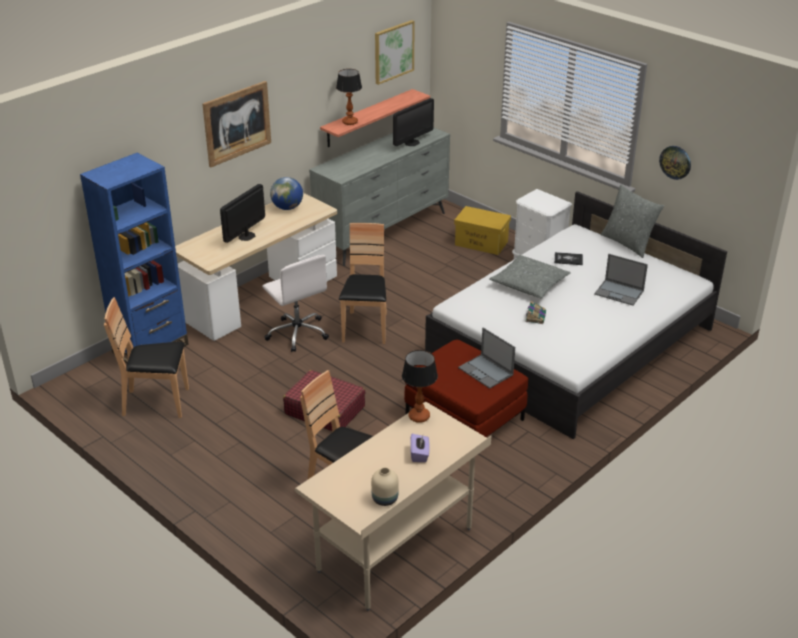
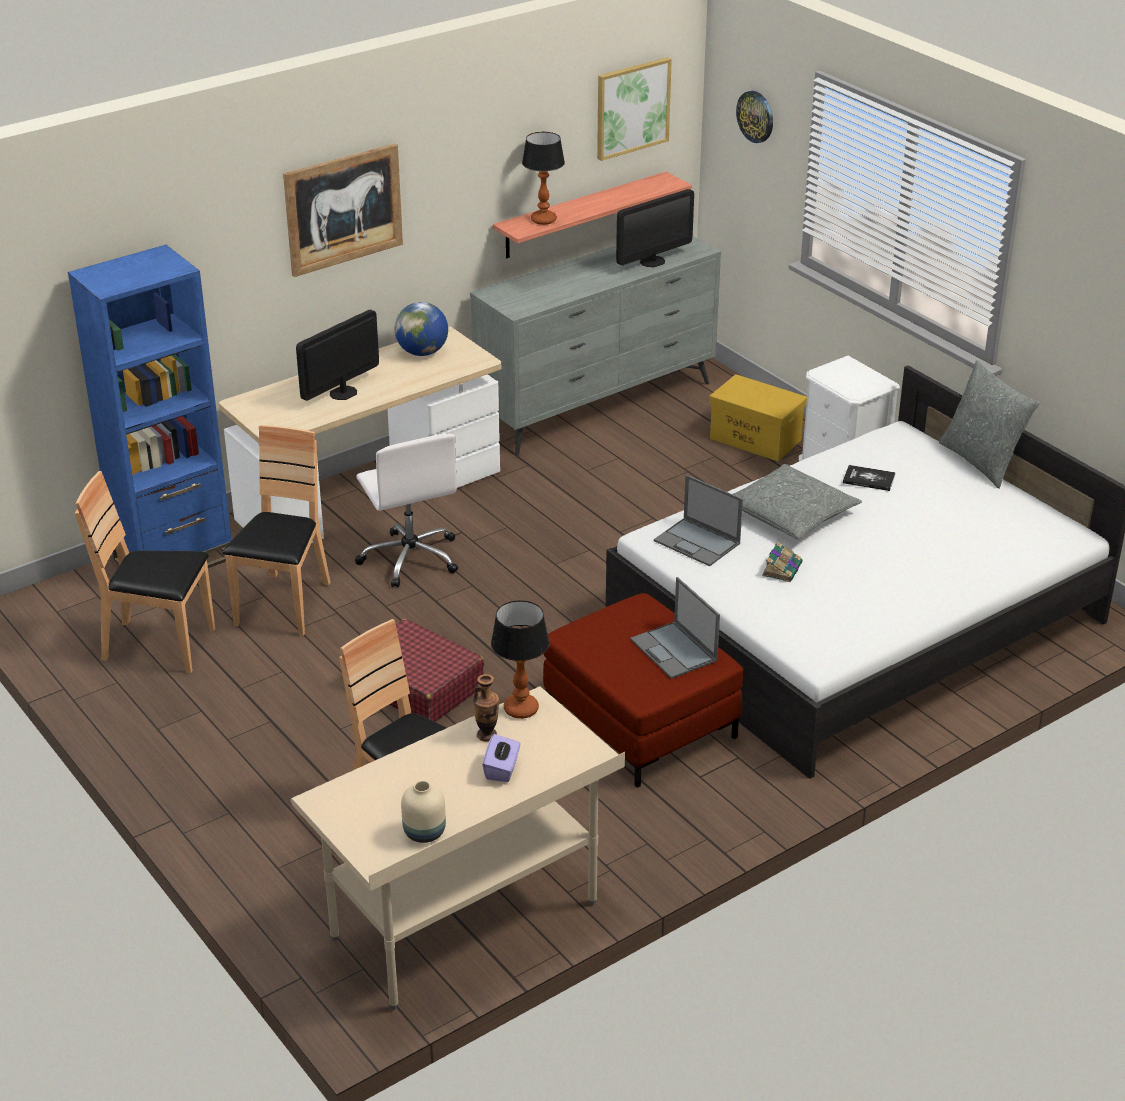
camera: 10 degrees right, 0 degrees up
brown chair [339,223,387,344] -> brown chair moved to [222,425,331,636]
laptop [594,254,648,306] -> laptop moved to [654,475,743,566]
wall clock [659,146,691,180] -> wall clock moved to [736,91,773,143]
none -> vase [473,674,499,742]

